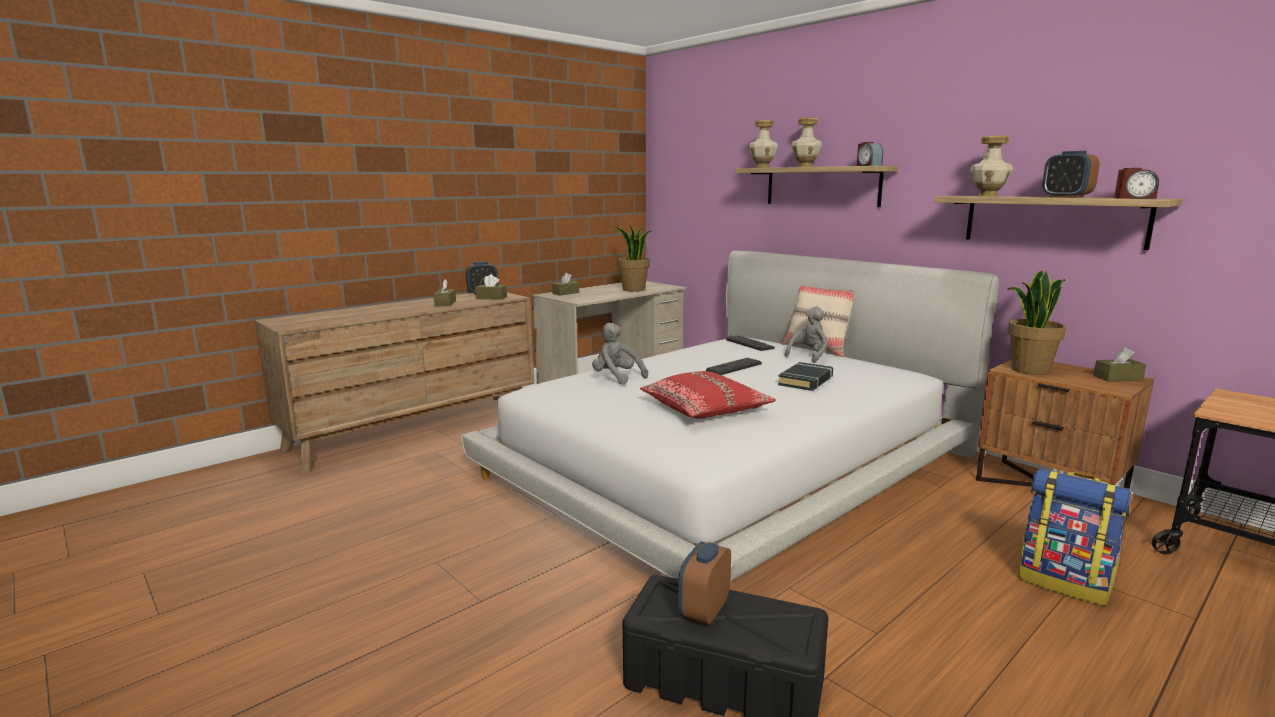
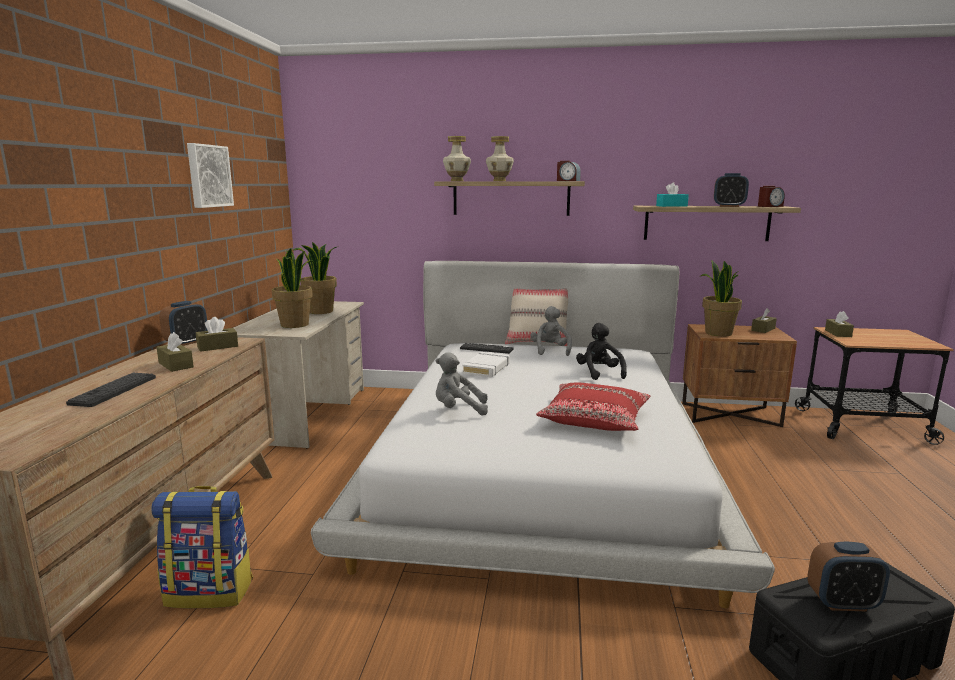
camera: 40 degrees left, 0 degrees up
brown tissue box [552,273,579,295] -> brown tissue box moved to [825,311,854,337]
alarm clock [678,542,731,625] -> alarm clock turned 75 degrees counterclockwise [807,542,890,612]
keyboard [706,358,762,375] -> keyboard moved to [66,373,156,407]
black book [778,362,833,391] -> black plush toy [576,323,627,380]
vase [970,136,1013,197] -> turquoise tissue box [656,182,689,207]
backpack [1019,469,1131,606] -> backpack moved to [151,486,253,608]
none -> picture [187,143,234,208]
none -> potted plant [272,248,315,328]
none -> white book [462,352,510,377]

